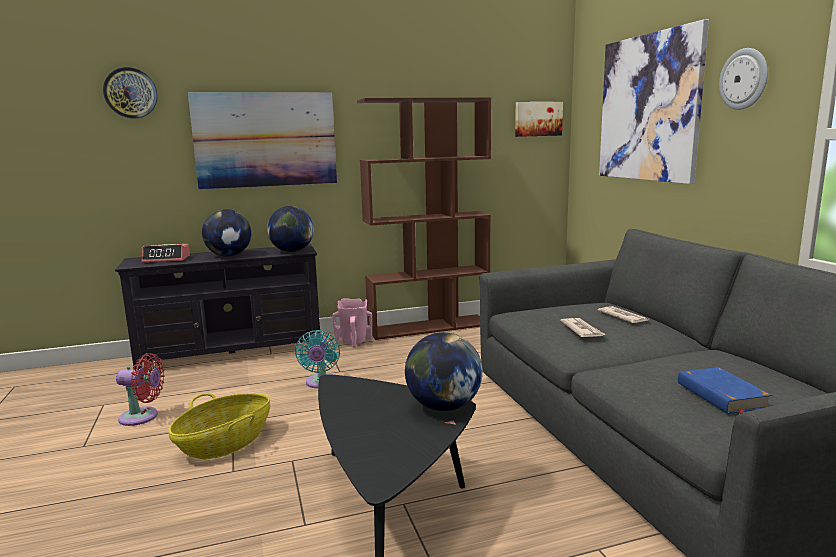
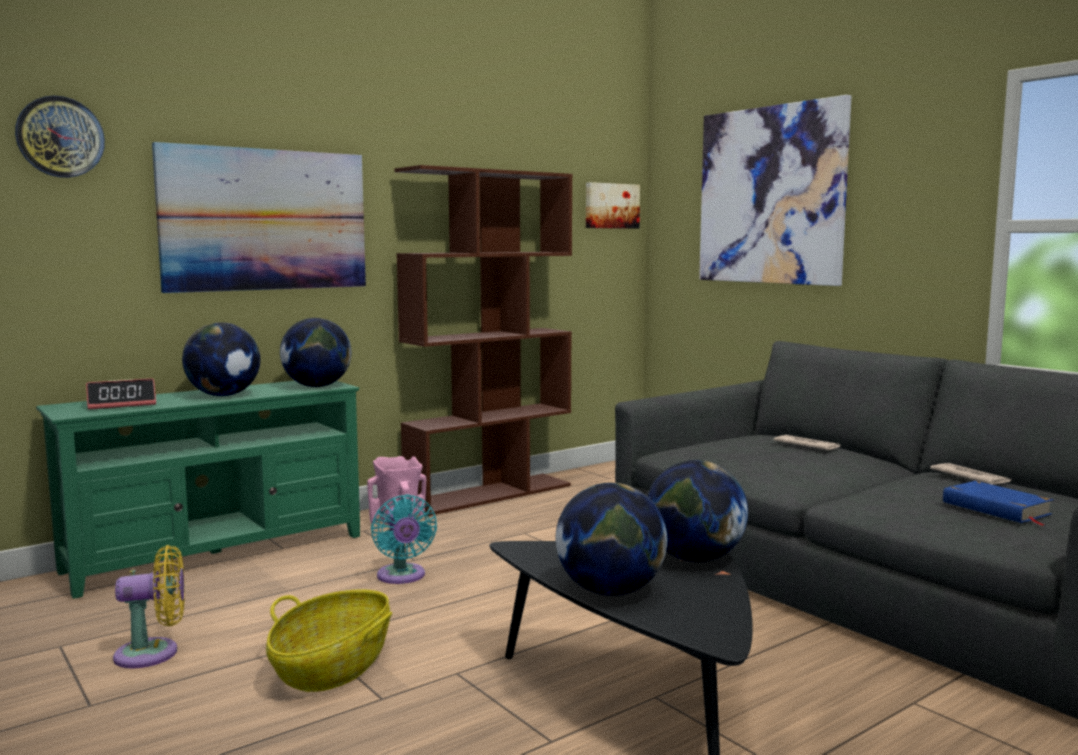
camera: 20 degrees left, 5 degrees down
black tv stand [115,244,320,369] -> green tv stand [36,381,360,599]
red fan [116,353,165,426] -> yellow fan [113,545,185,668]
newspaper [560,318,606,337] -> newspaper moved to [930,463,1011,485]
wall clock [719,48,768,110] -> none
none -> globe [556,483,667,596]

